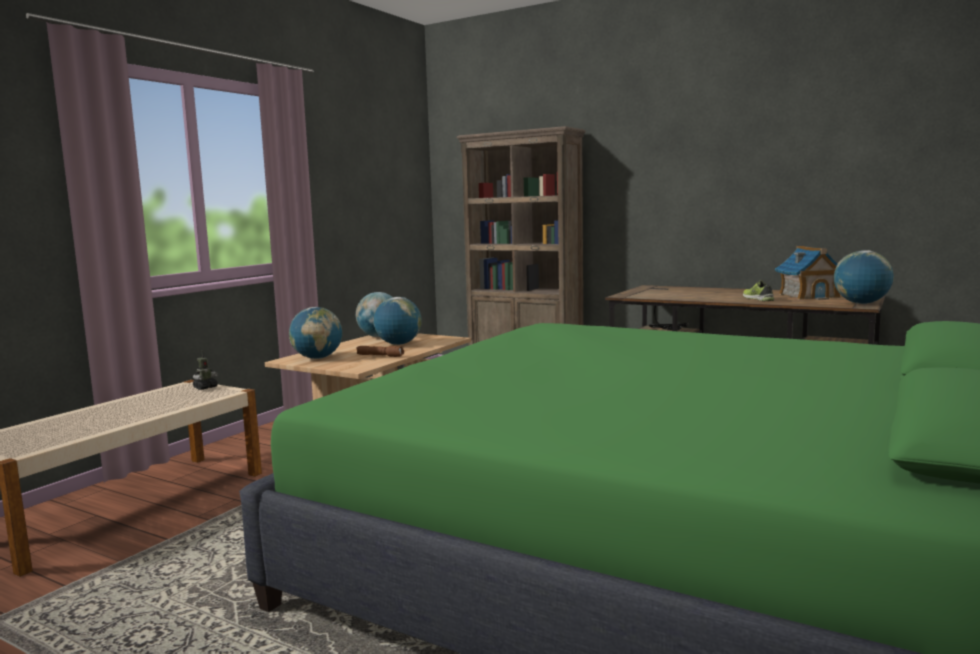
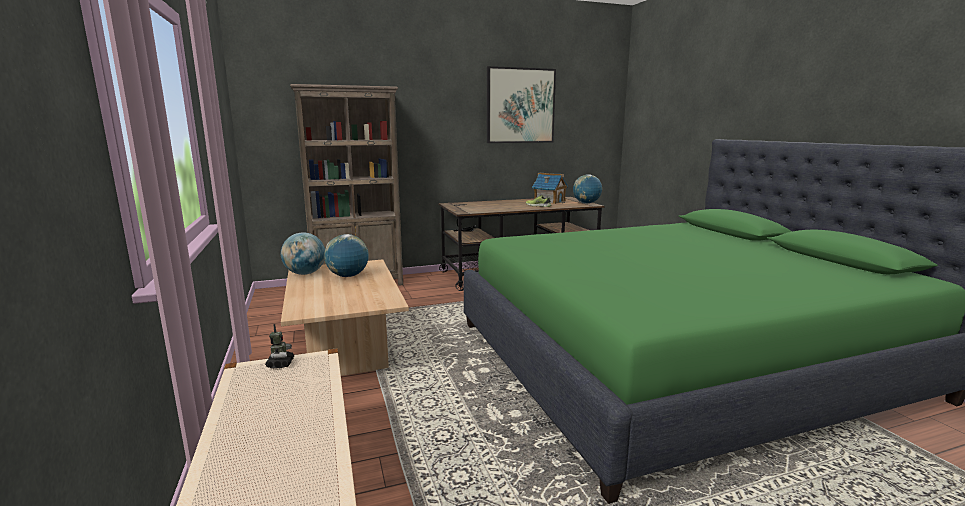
camera: 50 degrees left, 5 degrees up
globe [289,307,342,359] -> none
brown flashlight [357,346,404,357] -> none
none -> picture [487,66,556,143]

